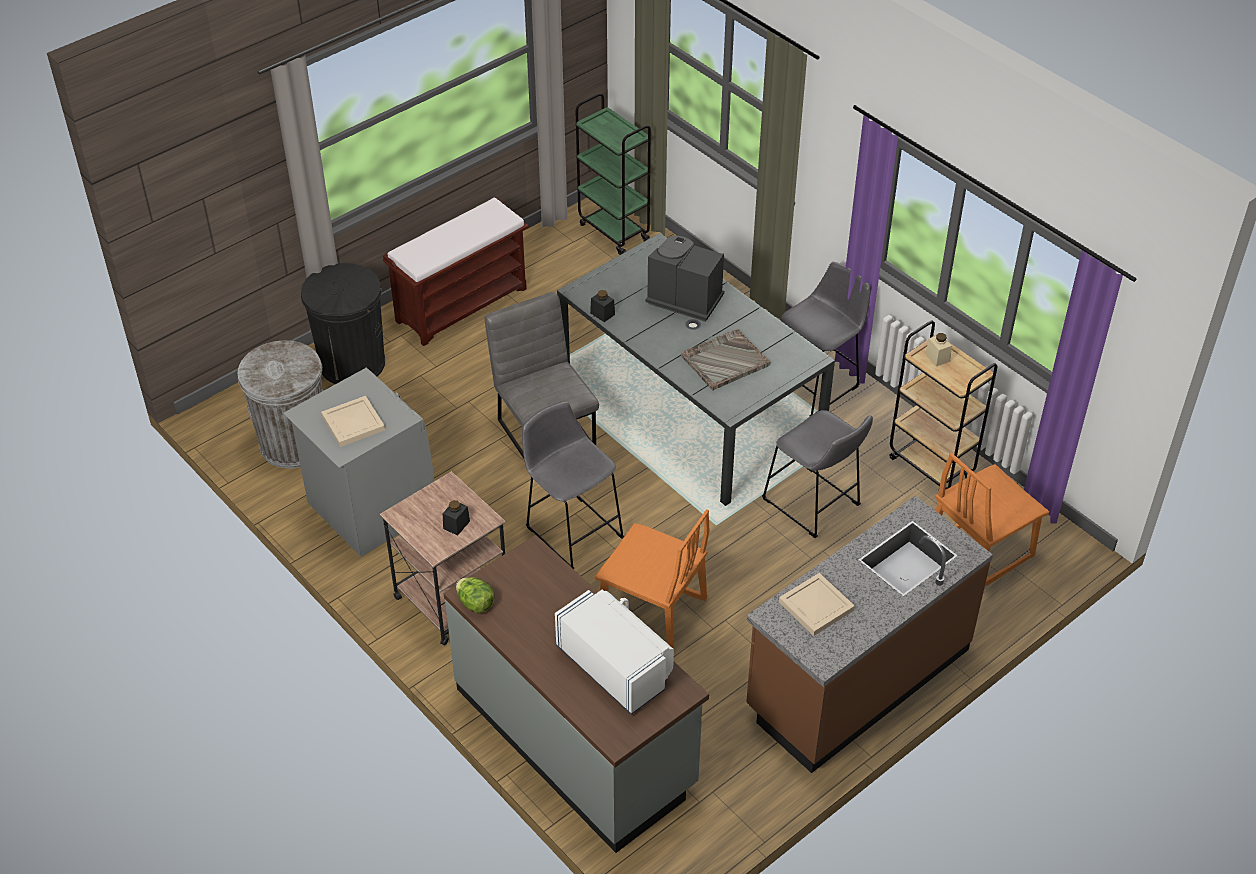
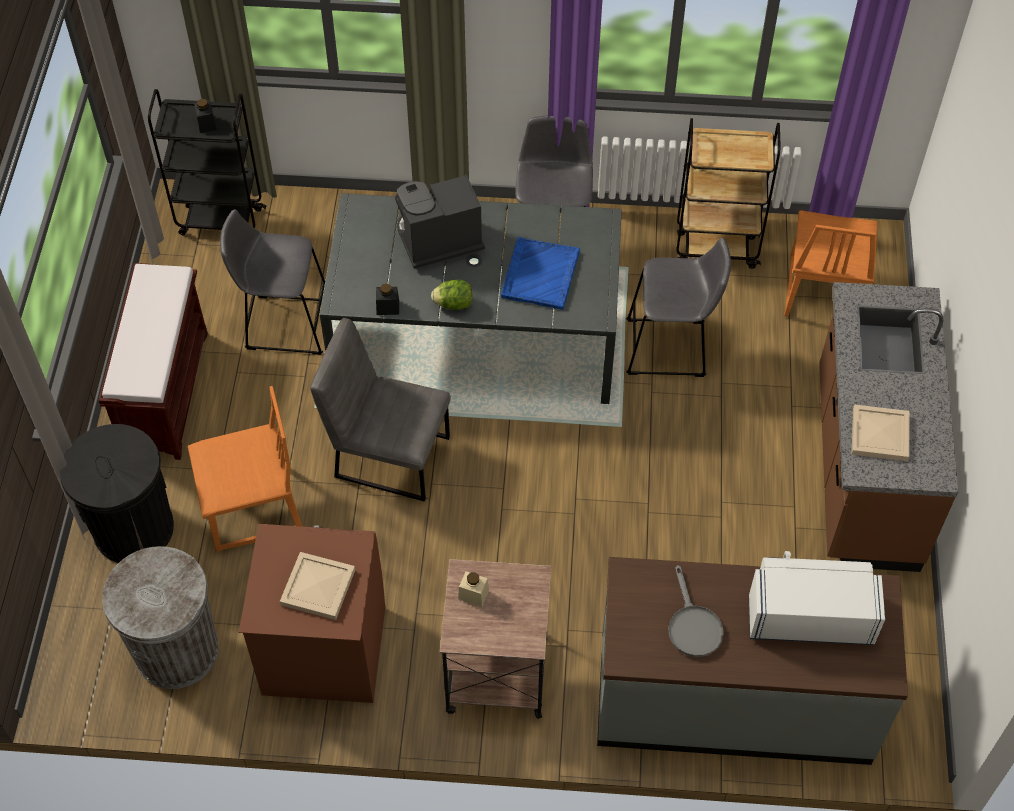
camera: 45 degrees left, 10 degrees up
grey washing machine [283,367,434,557] -> brown washing machine [239,524,385,703]
black jar [443,500,470,536] -> black jar moved to [194,99,217,133]
lettuce [456,577,494,613] -> lettuce moved to [431,280,472,310]
grey stool [522,401,624,569] -> grey stool moved to [220,210,325,355]
green cart [576,93,651,255] -> black cart [148,89,266,236]
orange chair [595,509,710,648] -> orange chair moved to [188,386,302,552]
grey tray [681,329,770,391] -> blue tray [501,237,580,310]
beige jar [925,333,952,367] -> beige jar moved to [458,571,489,607]
none -> grey frying pan [668,565,724,657]

